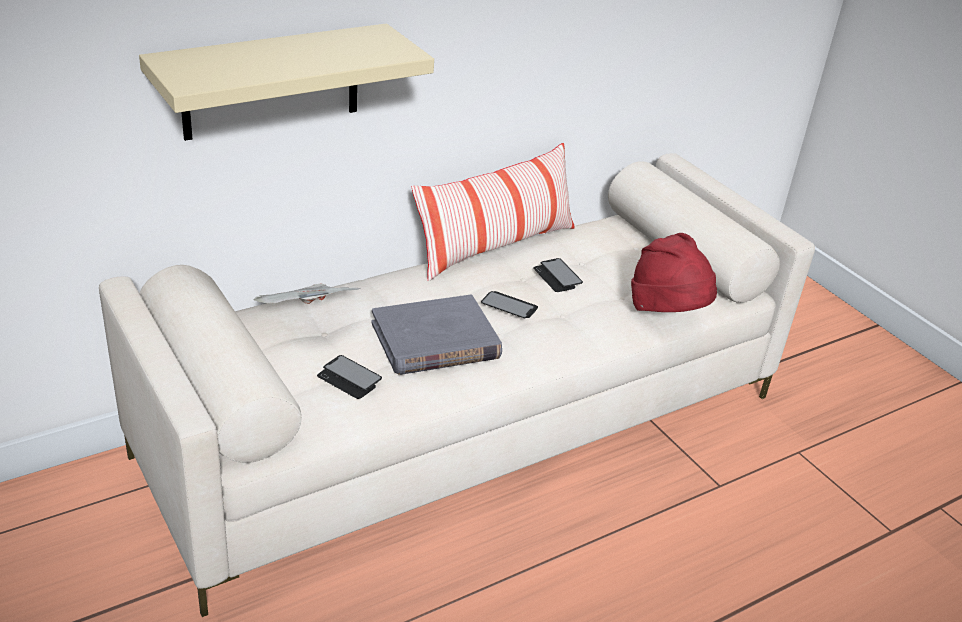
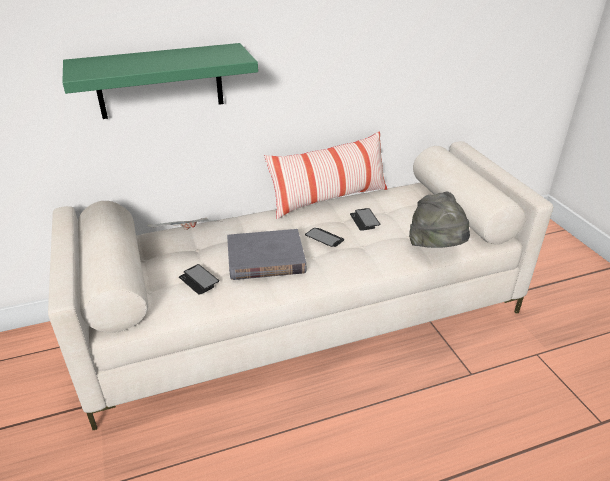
camera: 15 degrees right, 0 degrees up
beige shelf [139,24,434,141] -> green shelf [62,43,258,119]
red hat [631,233,717,312] -> grey hat [409,192,470,248]

